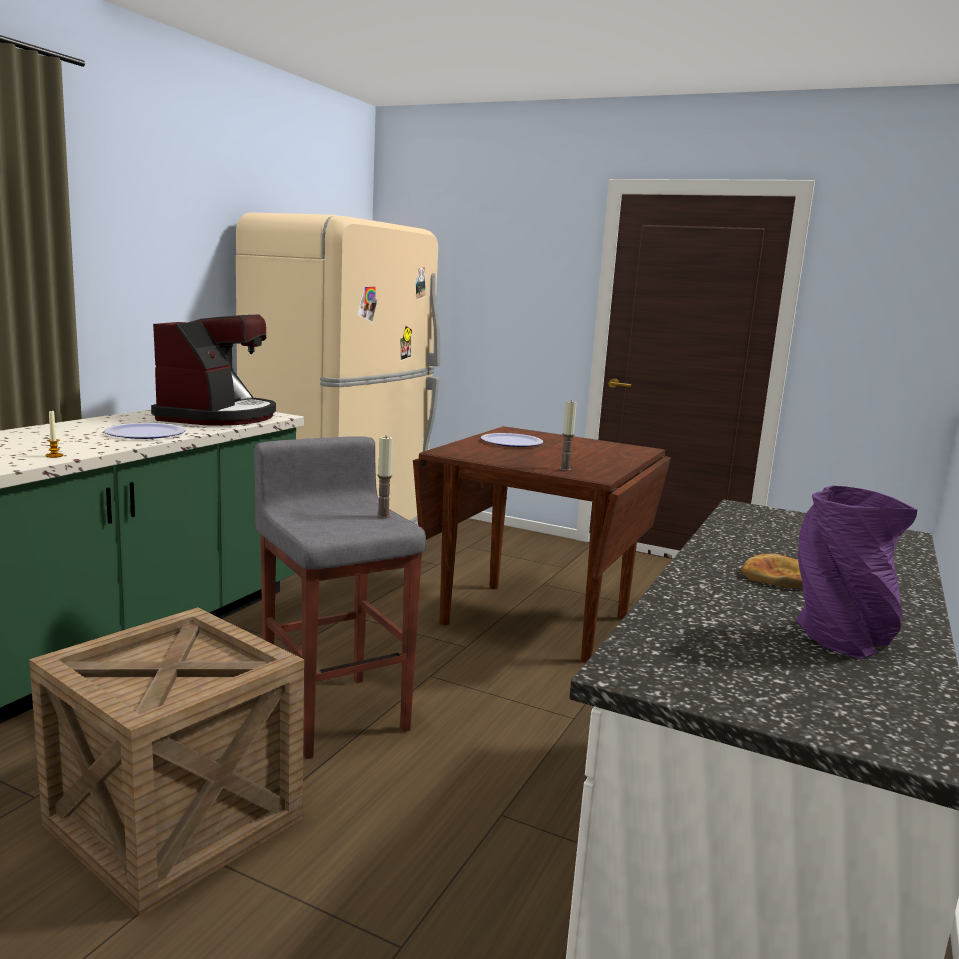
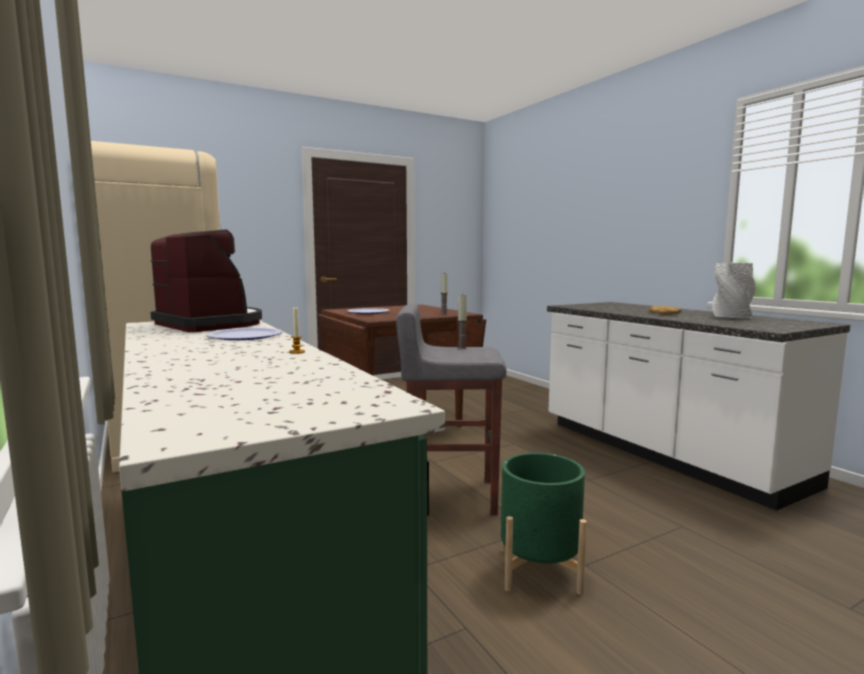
camera: 55 degrees left, 5 degrees down
crate [29,607,304,917] -> green planter [501,453,587,595]
purple vase [796,485,917,659] -> grey vase [712,263,755,318]

